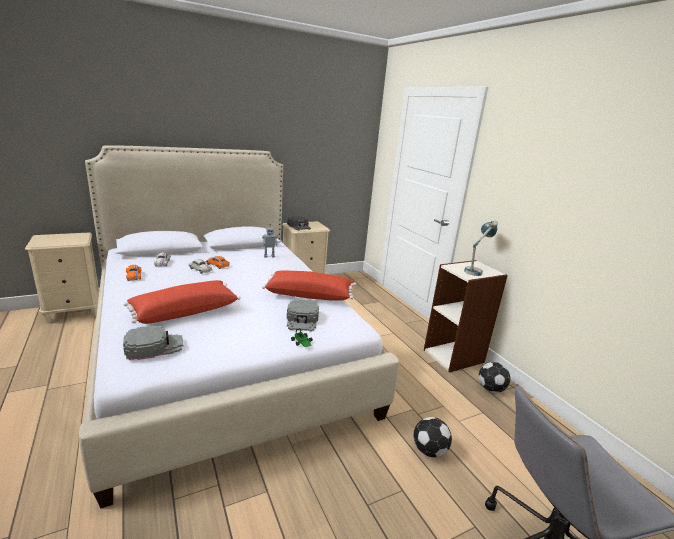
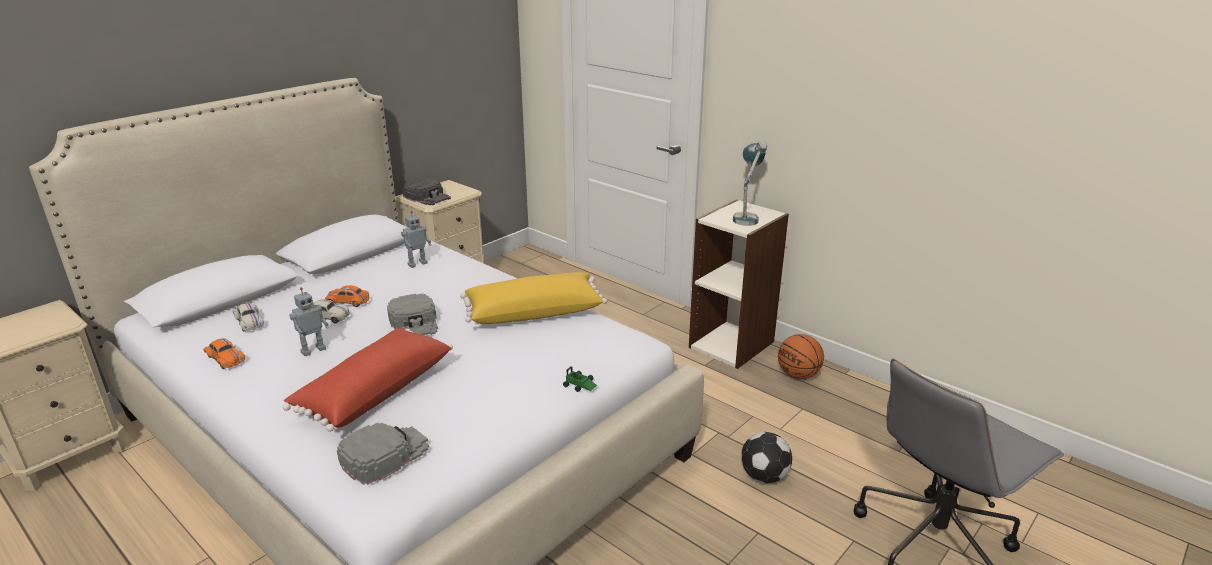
camera: 20 degrees left, 5 degrees up
red pillow [262,271,356,301] -> yellow pillow [460,272,607,324]
grey cap [287,300,319,331] -> grey cap moved to [387,293,438,335]
football [479,362,510,393] -> basketball [778,334,824,379]
none -> toy robot [289,288,329,356]

